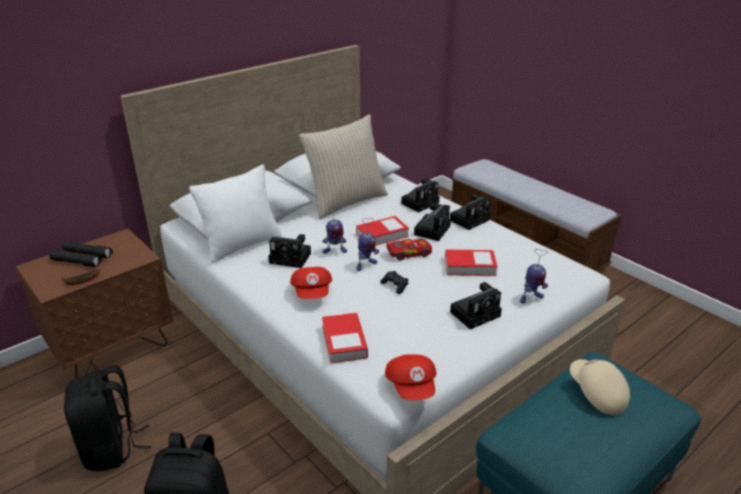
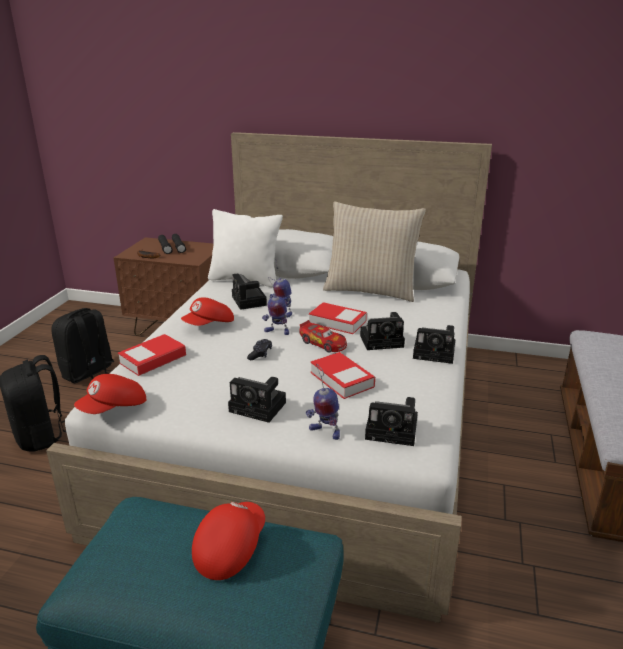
camera: 55 degrees right, 5 degrees down
camera [401,178,440,212] -> camera moved to [365,397,418,446]
beige cap [570,359,630,415] -> red cap [192,502,265,580]

